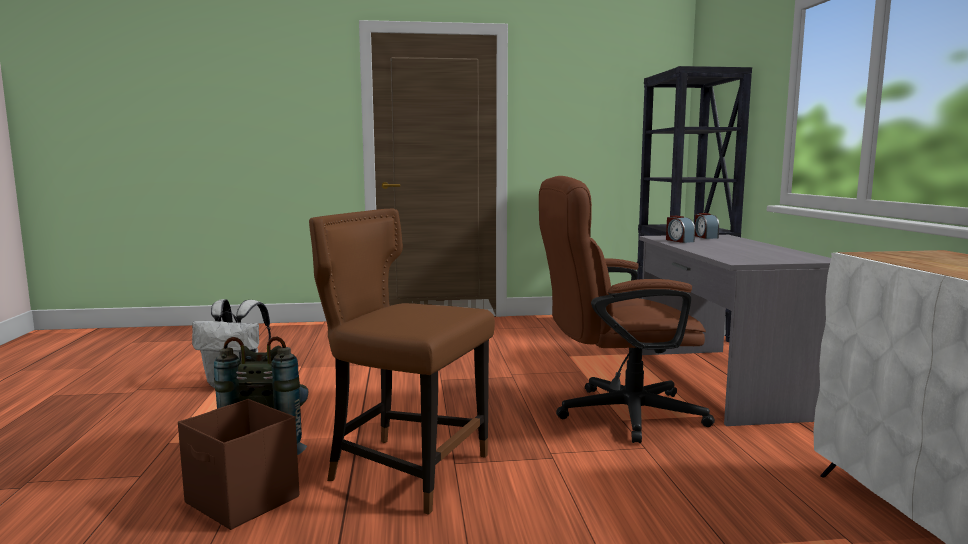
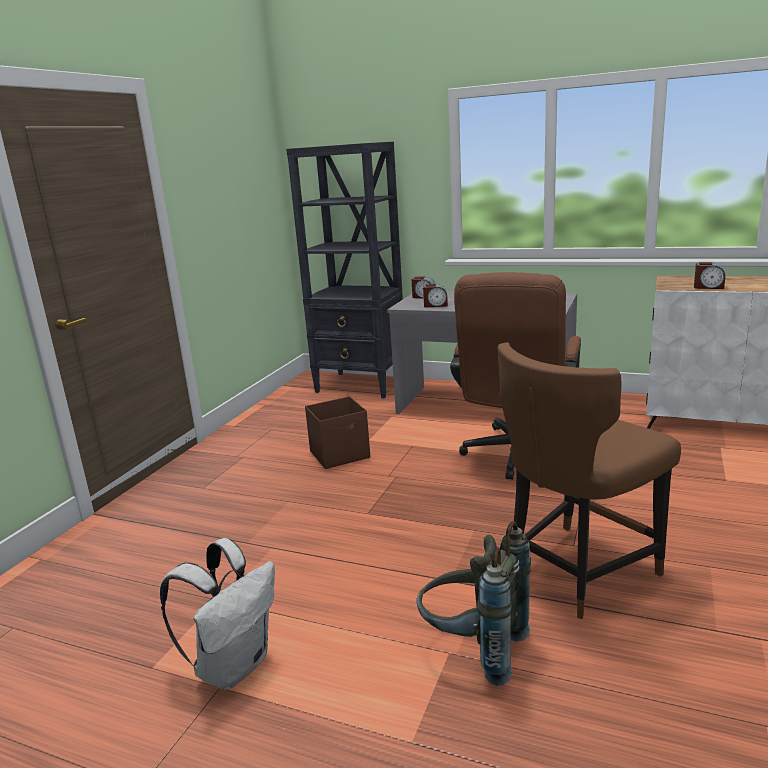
camera: 60 degrees left, 10 degrees up
brown storage box [178,399,299,530] -> brown storage box moved to [305,397,370,469]
none -> alarm clock [694,262,725,289]

